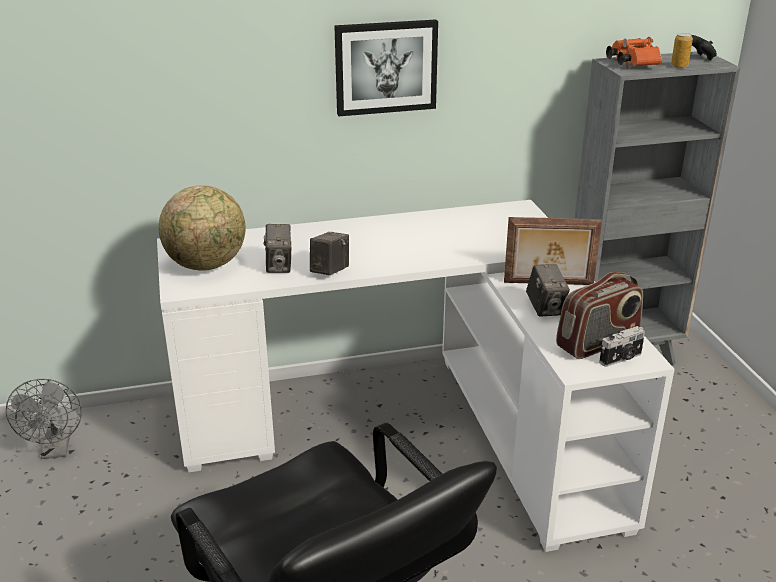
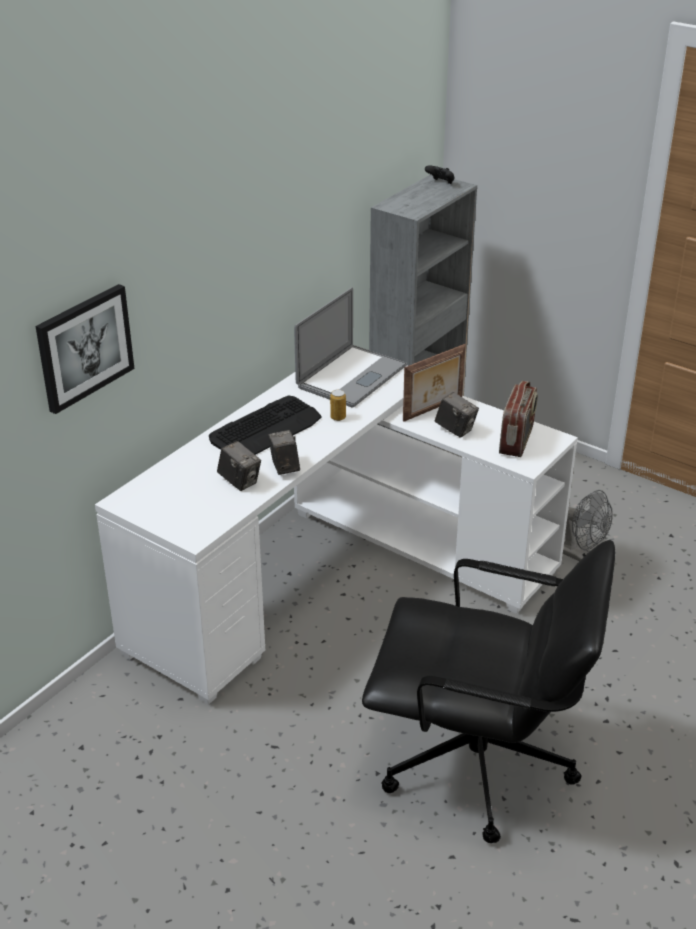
camera: 40 degrees left, 5 degrees up
grey fan [6,379,82,459] -> grey fan moved to [563,490,613,561]
globe [159,185,246,271] -> none
picture [334,19,438,116] -> picture moved to [36,284,134,414]
camera [599,326,645,367] -> none
orange binoculars [606,37,662,69] -> none
can [671,33,693,68] -> can moved to [330,390,346,421]
none -> keyboard [209,395,322,455]
none -> laptop [294,287,407,408]

